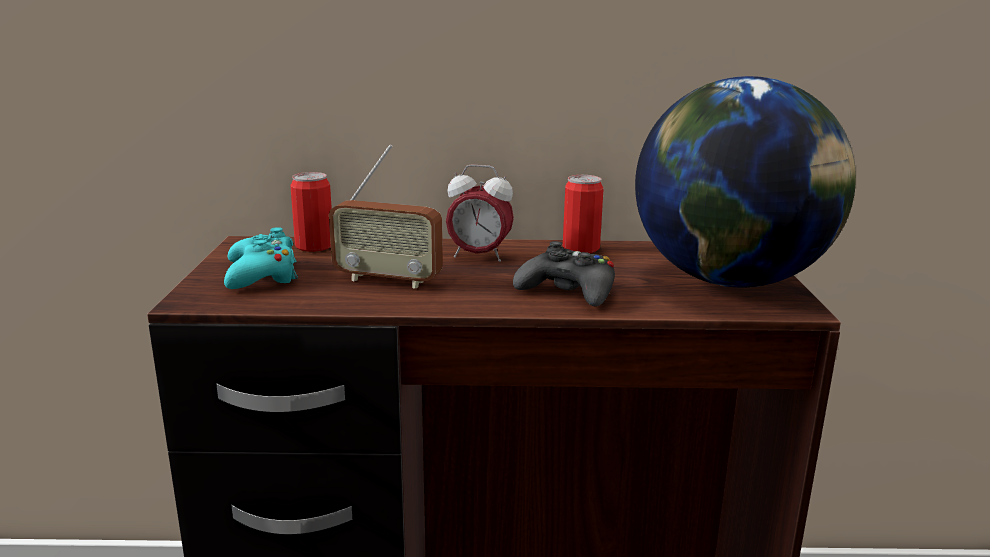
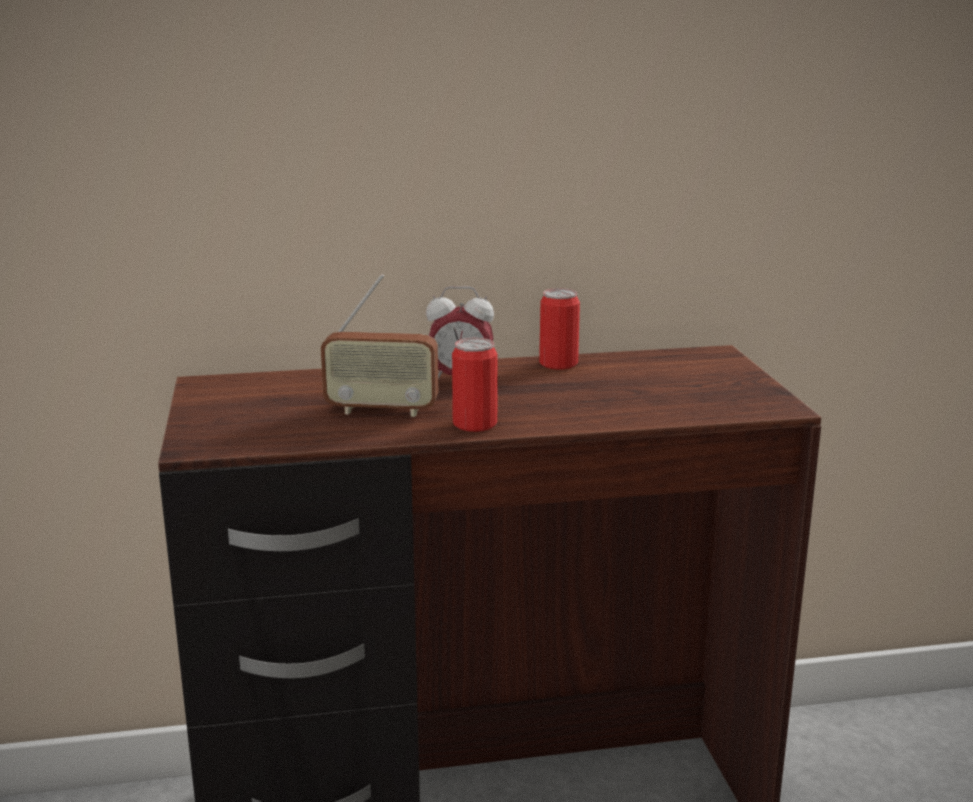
camera: 10 degrees left, 0 degrees up
turquoise game controller [224,227,298,289] -> none
can [290,172,332,252] -> can moved to [452,338,497,432]
black game controller [513,241,615,307] -> none
globe [635,76,856,288] -> none

